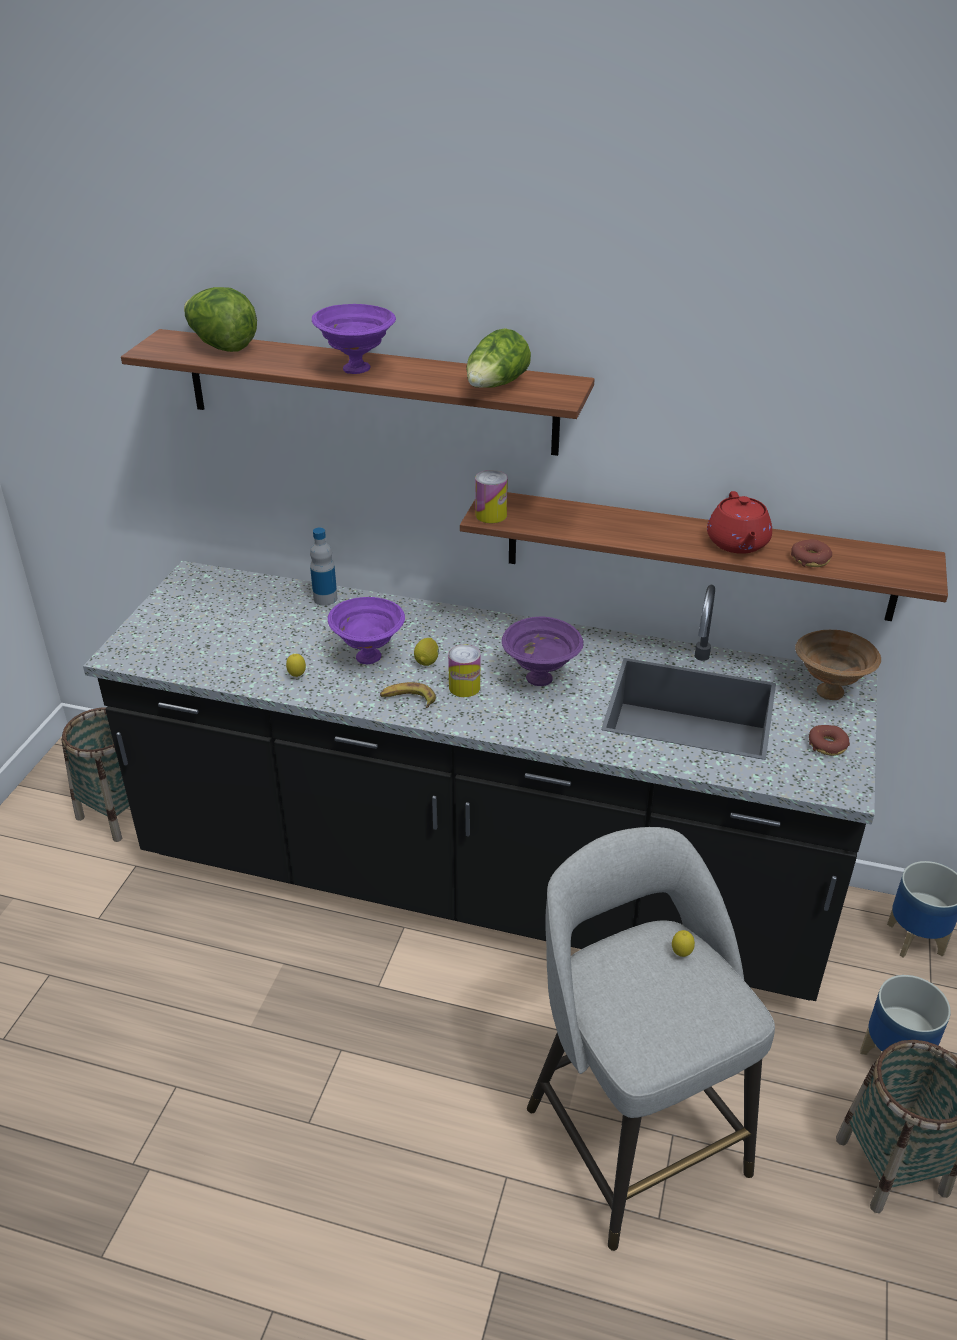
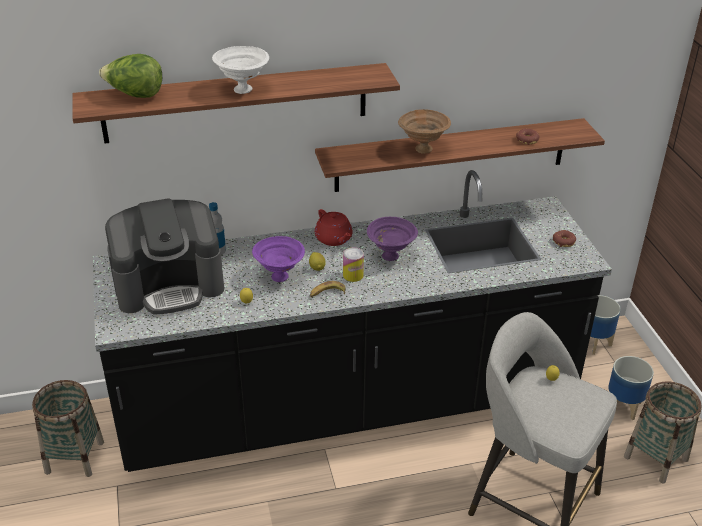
camera: 30 degrees left, 0 degrees up
purple bowl [312,304,396,374] -> white bowl [212,46,269,94]
lettuce [466,328,531,388] -> none
can [475,470,508,523] -> none
red teapot [707,491,772,554] -> red teapot moved to [315,209,352,246]
brown bowl [795,630,881,700] -> brown bowl moved to [398,109,451,154]
none -> coffee machine [105,198,224,314]

